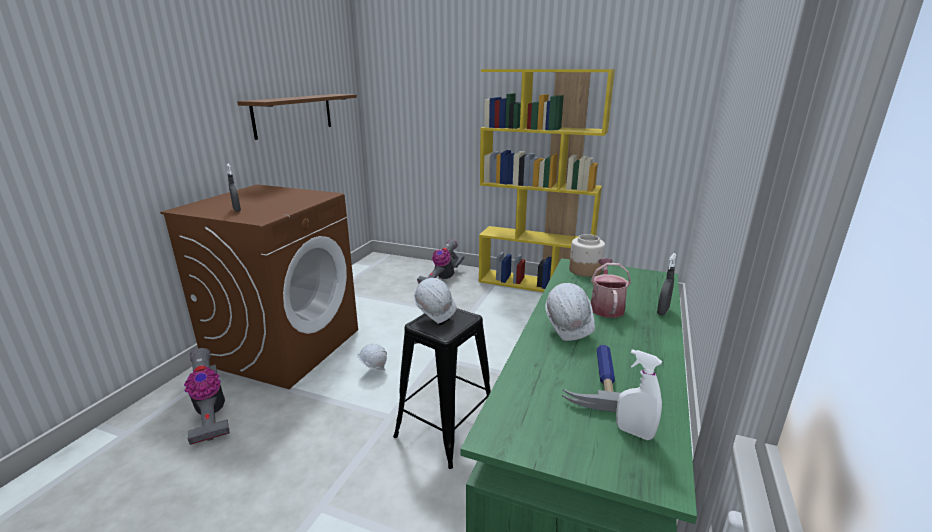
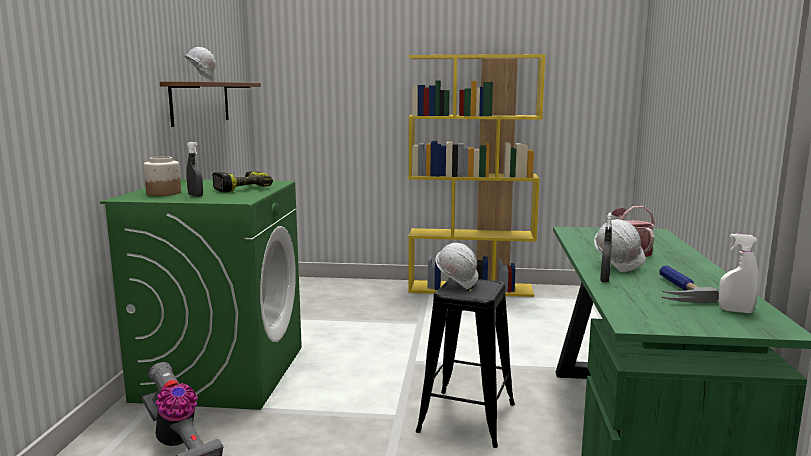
camera: 15 degrees left, 10 degrees down
brown washing machine [160,184,358,389] -> green washing machine [100,179,302,410]
white hard hat [357,344,387,371] -> white hard hat moved to [184,47,216,82]
vacuum cleaner [417,239,464,284] -> none
jar [569,234,605,277] -> jar moved to [144,156,181,196]
grey spray bottle [657,253,677,316] -> grey spray bottle moved to [600,213,612,282]
none -> power drill [212,171,273,192]

